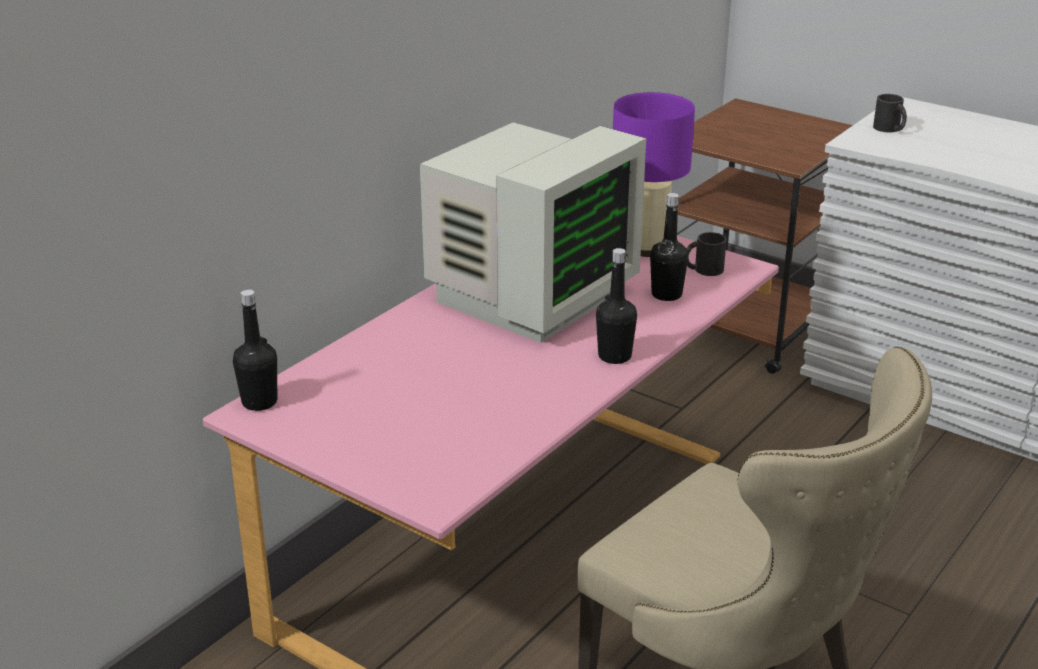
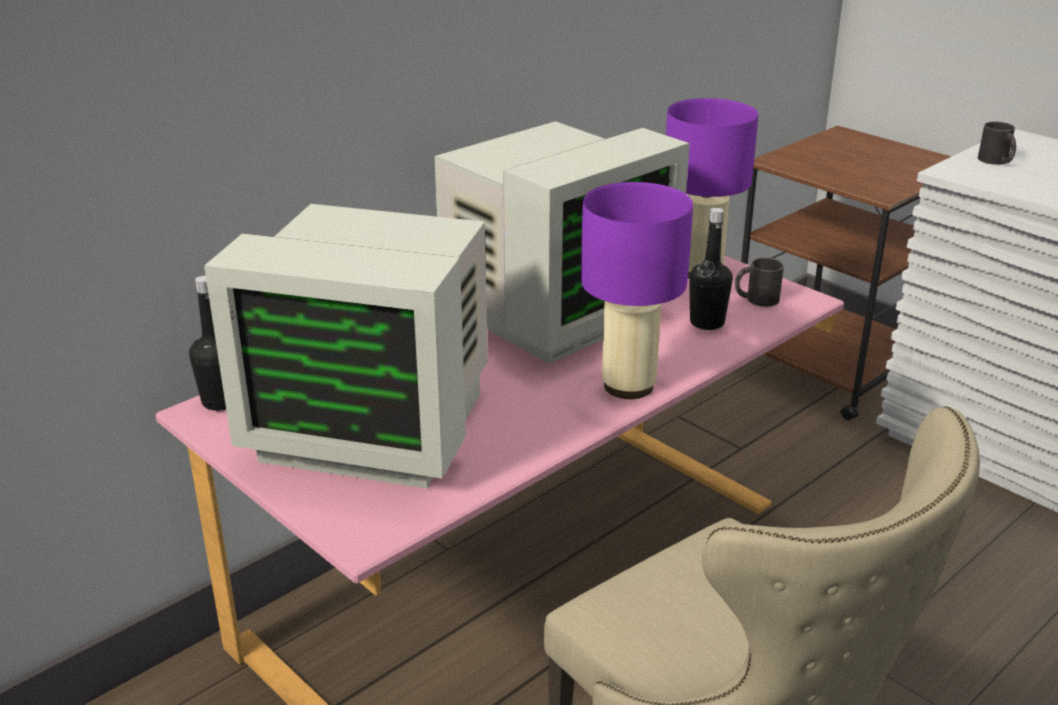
camera: 10 degrees right, 0 degrees up
black bottle [596,248,637,364] -> purple table lamp [581,182,693,399]
none -> monitor [204,204,488,489]

